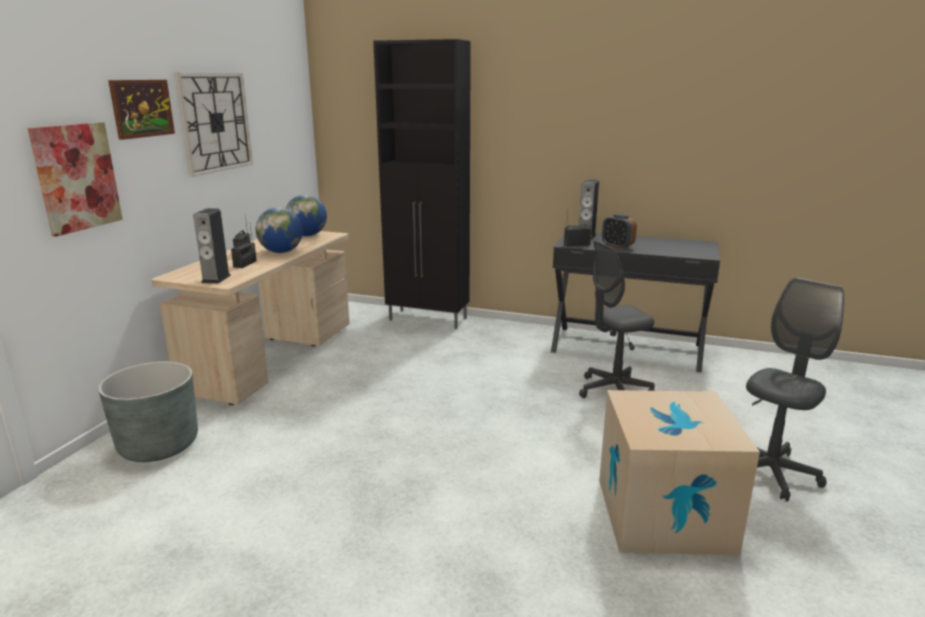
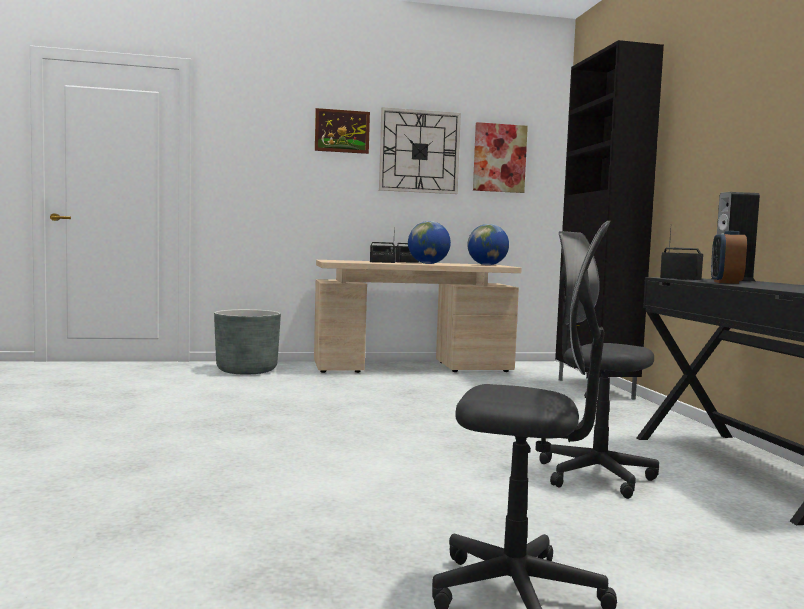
camera: 60 degrees right, 15 degrees down
picture [28,122,123,237] -> picture moved to [473,122,528,193]
speaker [193,208,231,283] -> none
cardboard box [599,390,760,555] -> none

